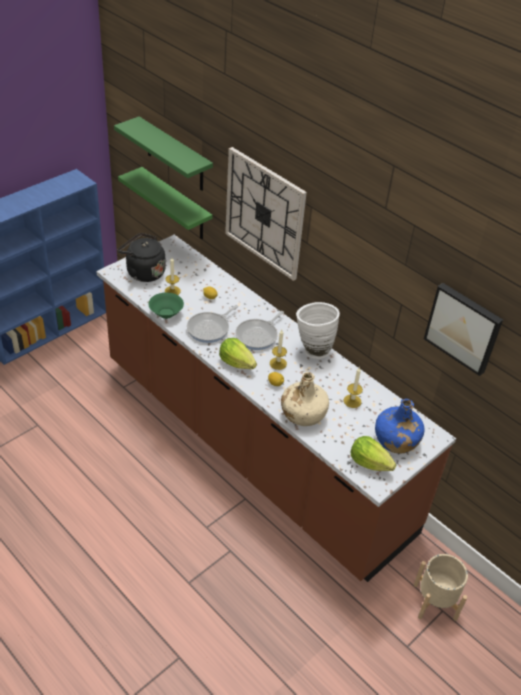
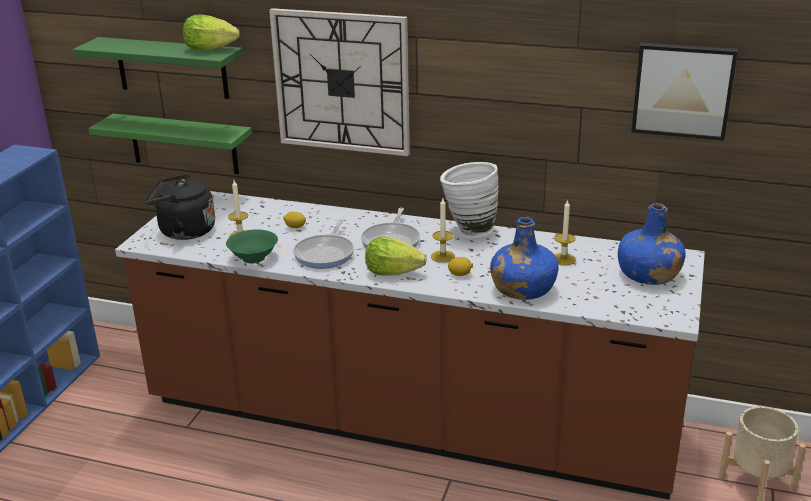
camera: 25 degrees left, 15 degrees down
beige bottle [281,372,329,426] -> blue bottle [490,217,559,300]
lettuce [351,436,396,471] -> lettuce moved to [183,14,240,50]

